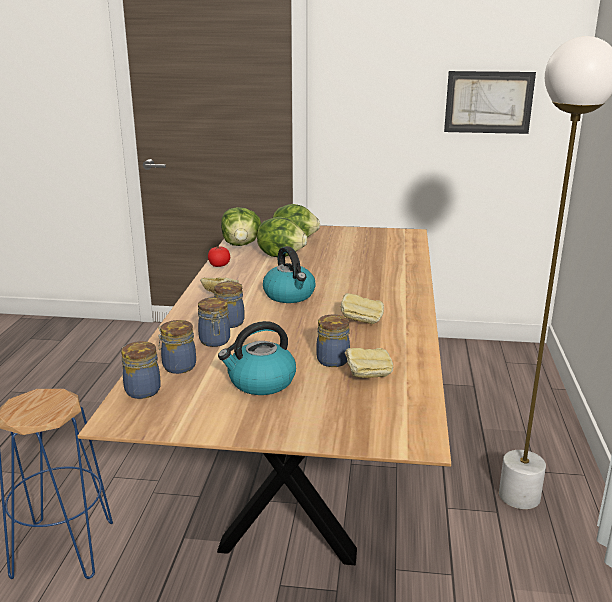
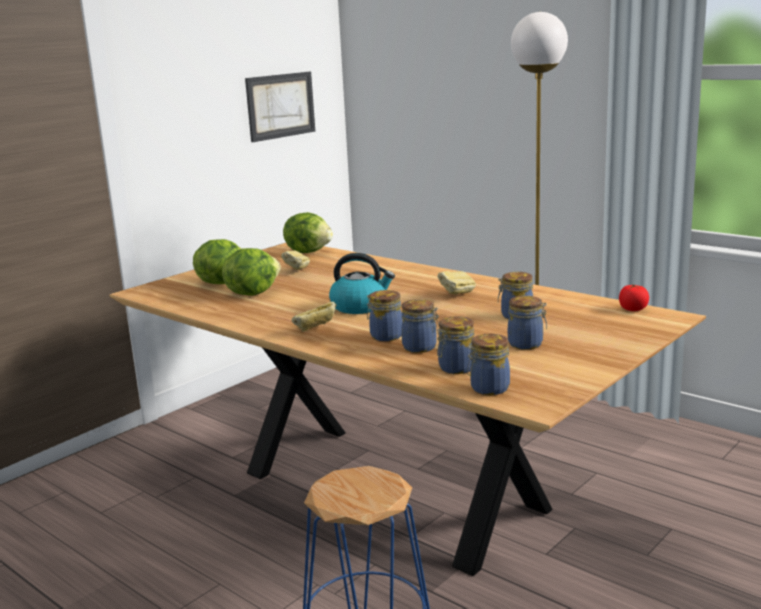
camera: 55 degrees left, 5 degrees down
tomato [208,246,230,267] -> tomato moved to [619,284,649,311]
kettle [218,321,296,395] -> jar [508,296,547,350]
lettuce [221,207,261,246] -> lettuce moved to [283,212,333,253]
bread [345,348,393,378] -> bread moved to [281,250,310,270]

